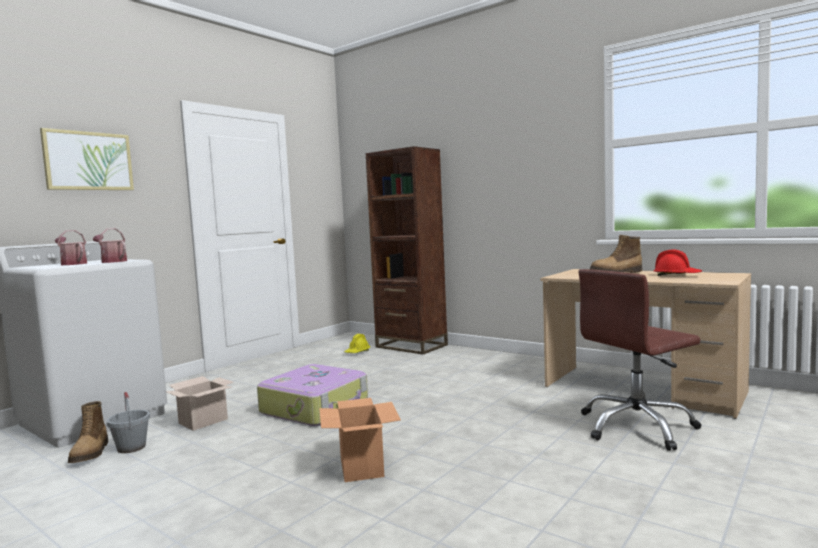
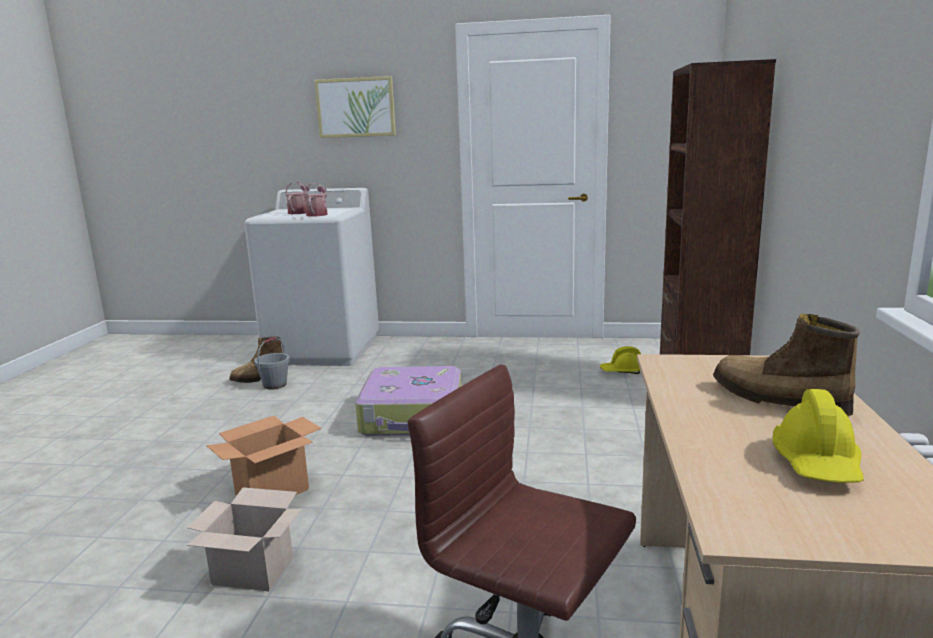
camera: 60 degrees right, 10 degrees up
cardboard box [166,376,233,431] -> cardboard box moved to [187,487,302,591]
red hard hat [653,249,702,276] -> yellow hard hat [773,389,864,483]

